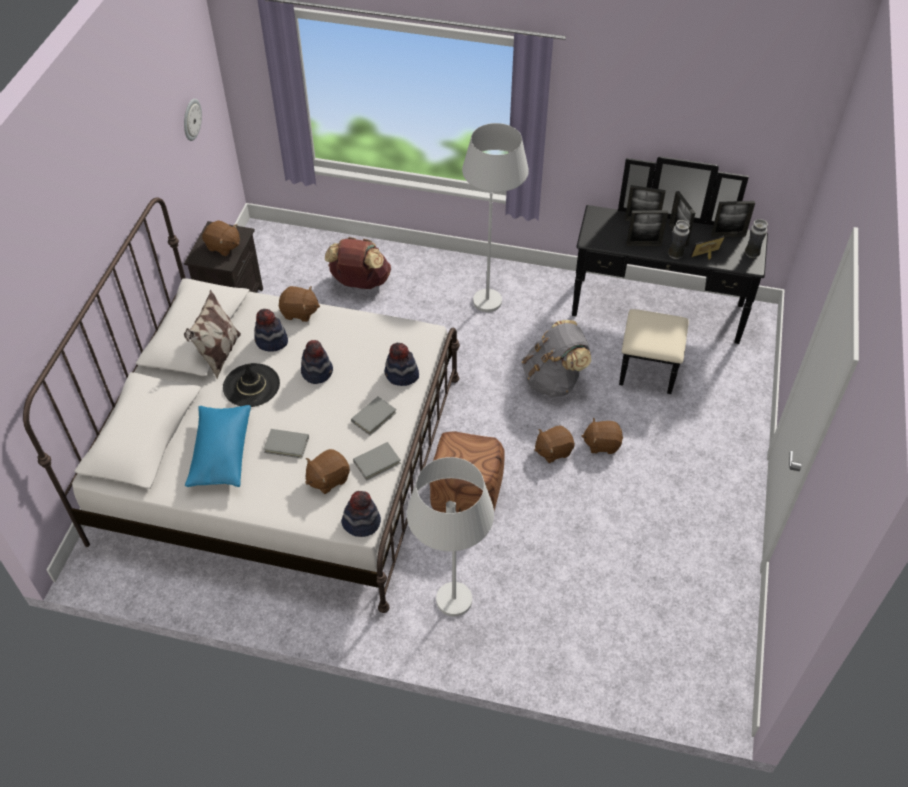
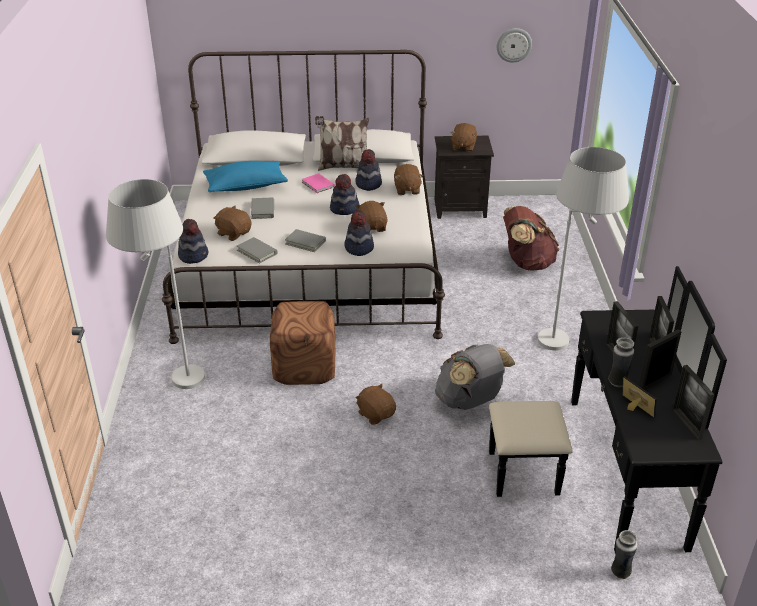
camera: 75 degrees right, 15 degrees down
black hat [223,363,280,407] -> pink book [301,173,335,193]
brown plush toy [581,418,623,454] -> brown plush toy moved to [355,201,388,232]
vase [745,219,768,258] -> vase moved to [611,530,638,579]

